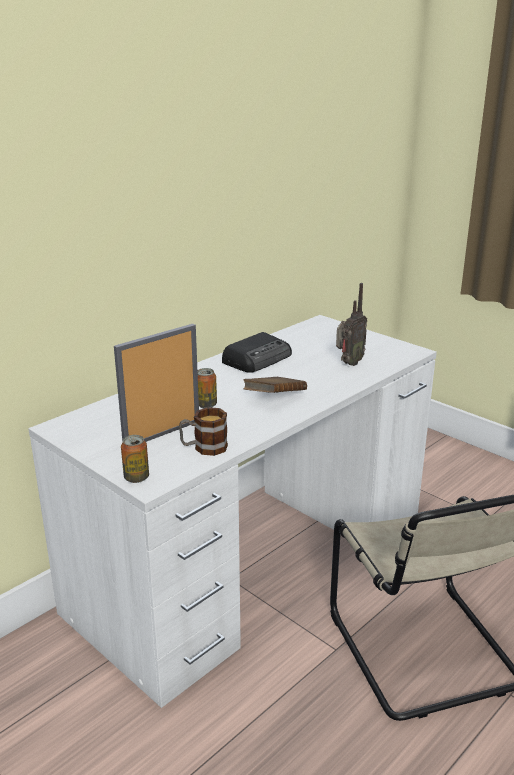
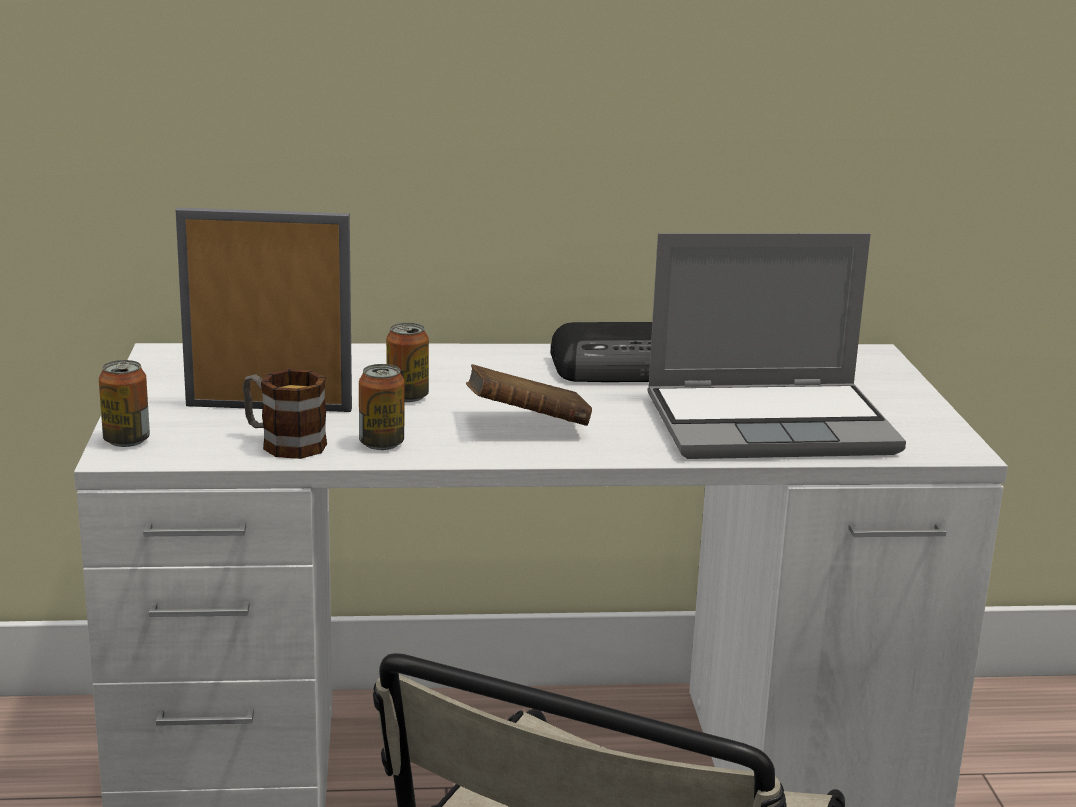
camera: 40 degrees right, 5 degrees down
radio [336,283,367,366] -> laptop [647,233,906,459]
none -> can [359,364,405,450]

